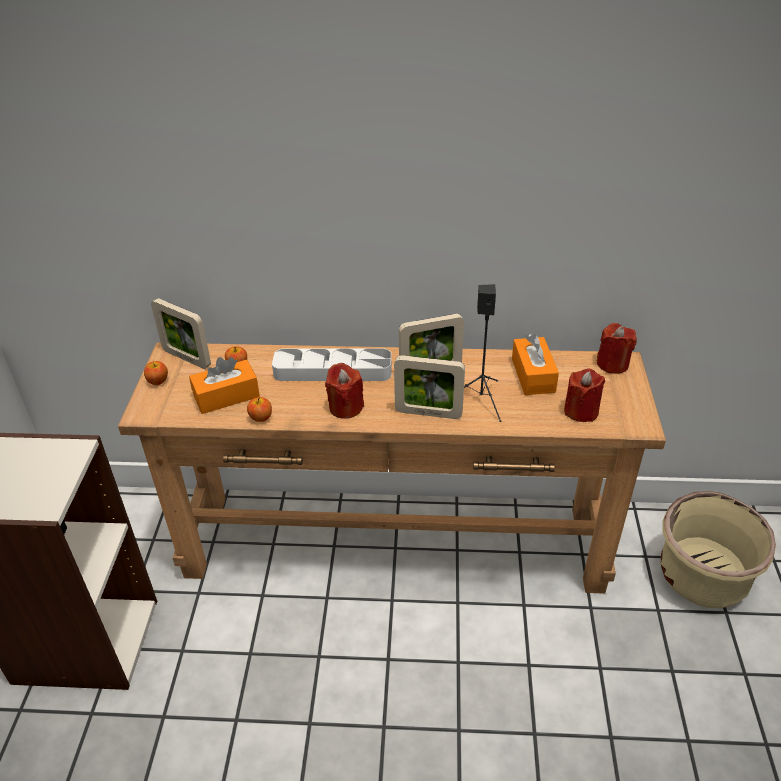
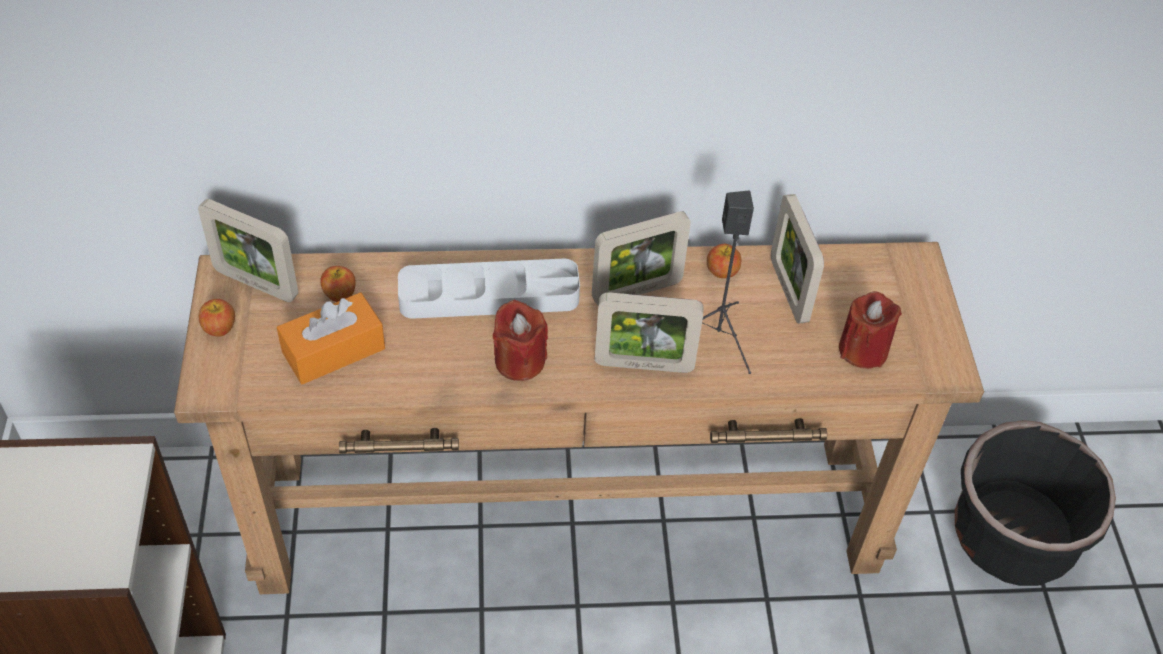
camera: 10 degrees left, 10 degrees up
apple [247,397,272,422] -> apple moved to [707,244,741,278]
orange tissue box [512,334,559,395] -> picture frame [771,194,824,324]
red candle [597,323,637,374] -> none
beige planter [661,491,776,608] -> black planter [955,420,1116,586]

